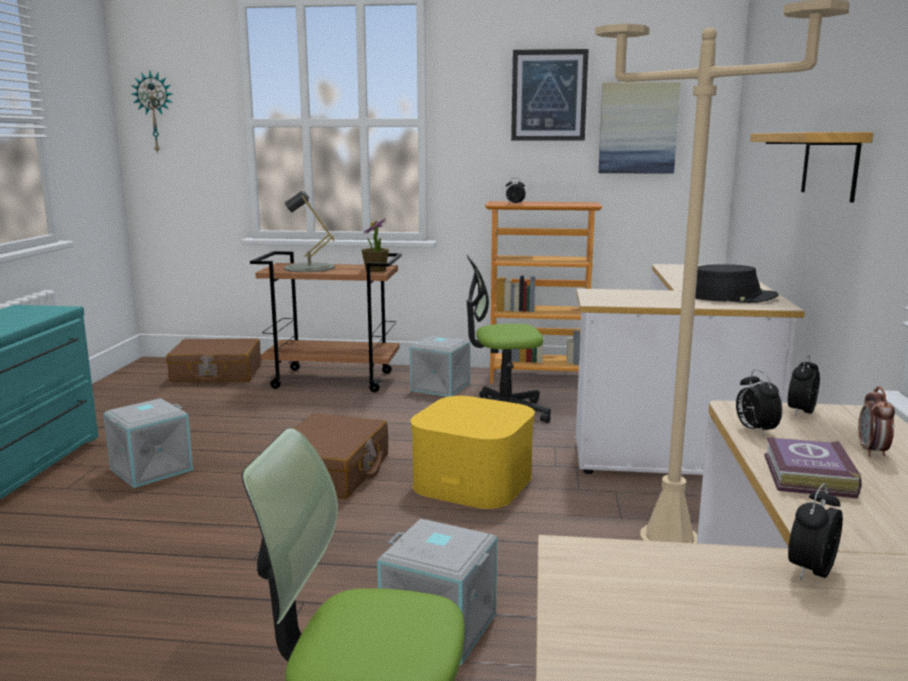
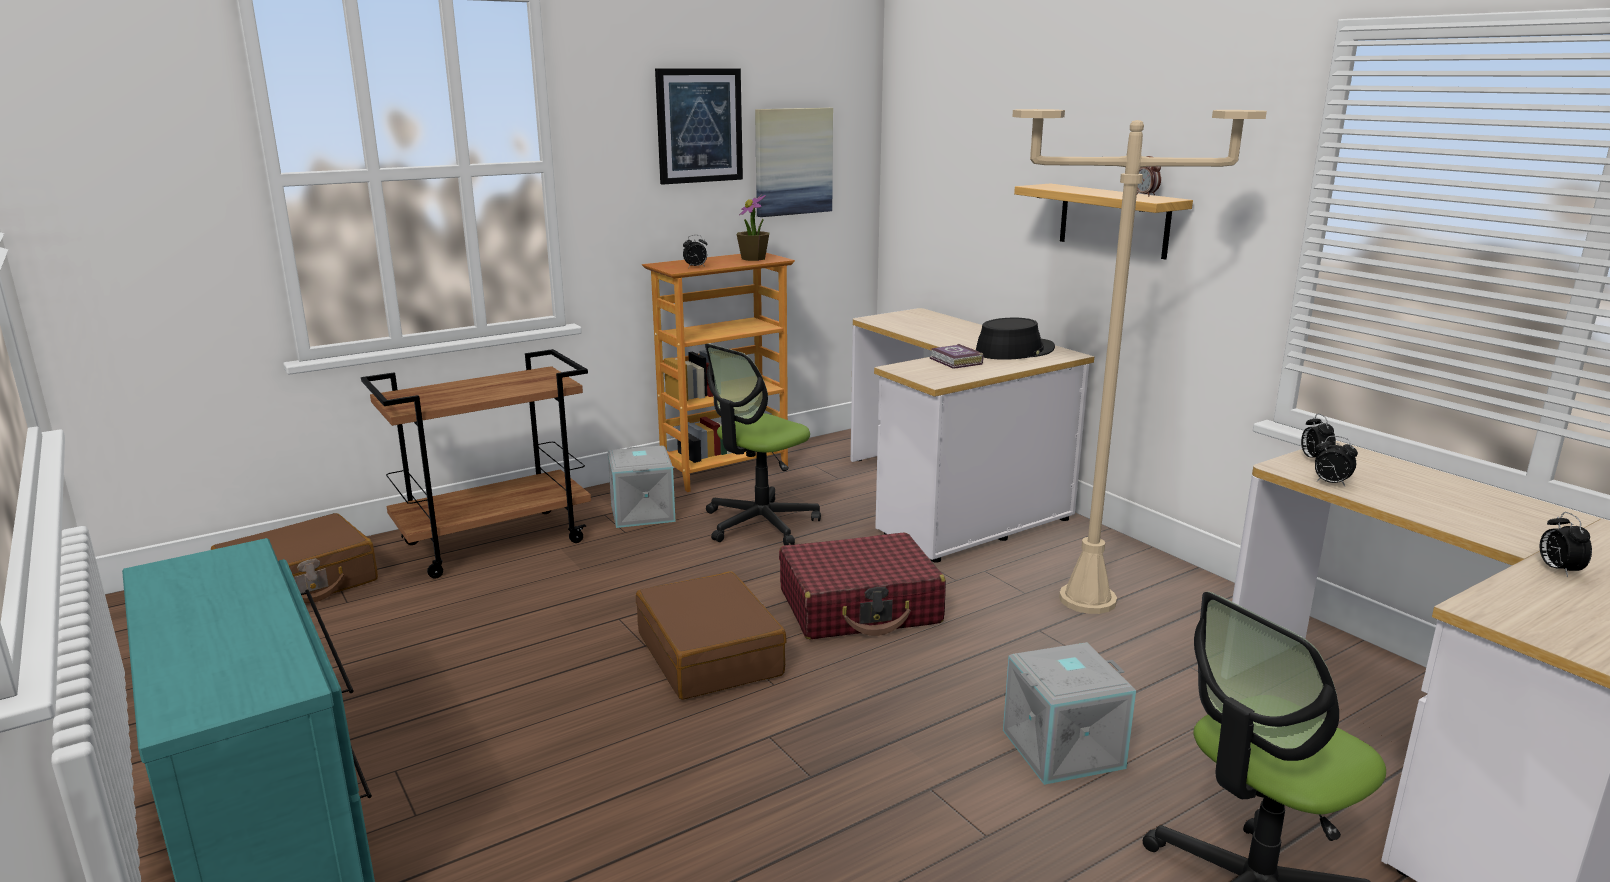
camera: 40 degrees left, 5 degrees up
grey storage box [103,398,193,488] -> none
wall clock [132,71,172,154] -> none
grey table lamp [284,191,335,272] -> none
potted plant [362,218,389,272] -> potted plant moved to [737,194,769,261]
yellow storage box [411,396,535,509] -> red suitcase [779,533,946,639]
book [764,438,861,498] -> book moved to [930,344,983,369]
alarm clock [858,386,895,457] -> alarm clock moved to [1137,156,1161,196]

